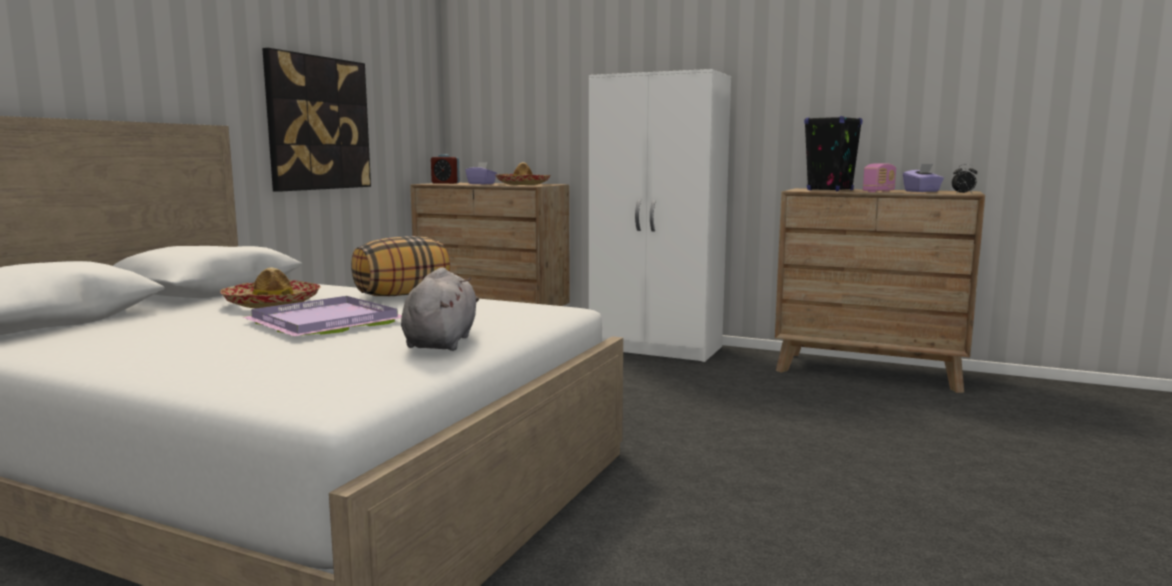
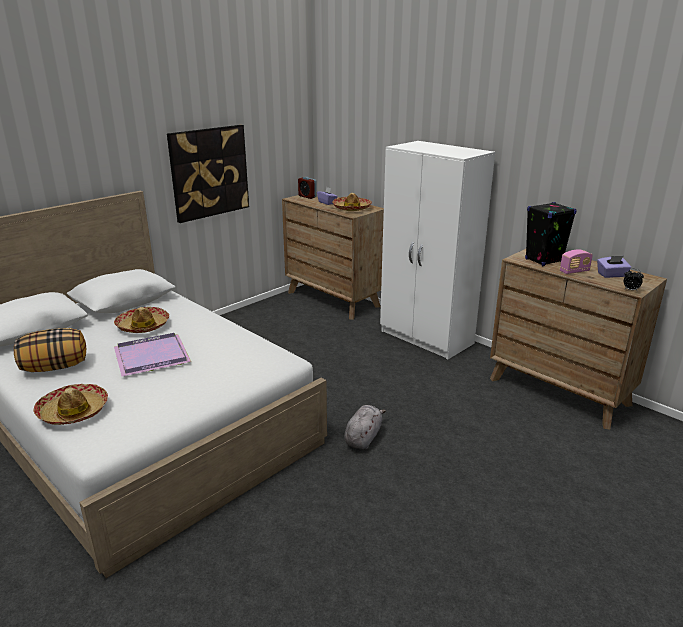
camera: 20 degrees right, 15 degrees up
pillow [351,236,450,296] -> pillow moved to [14,328,86,372]
grey plush toy [401,267,479,351] -> grey plush toy moved to [344,405,386,449]
none -> hat [33,384,108,425]

